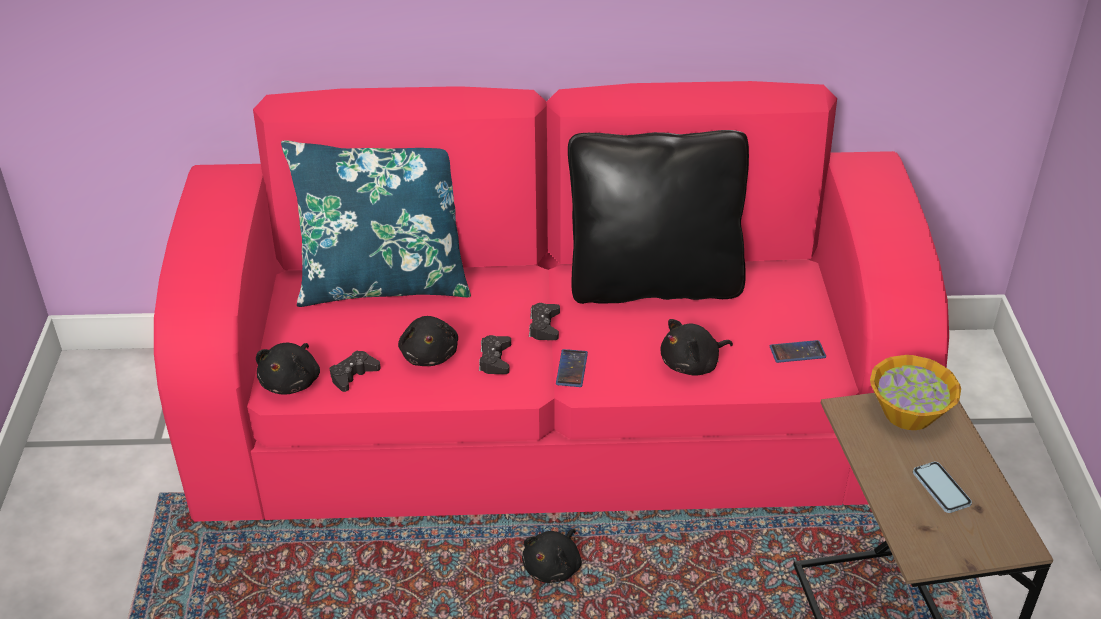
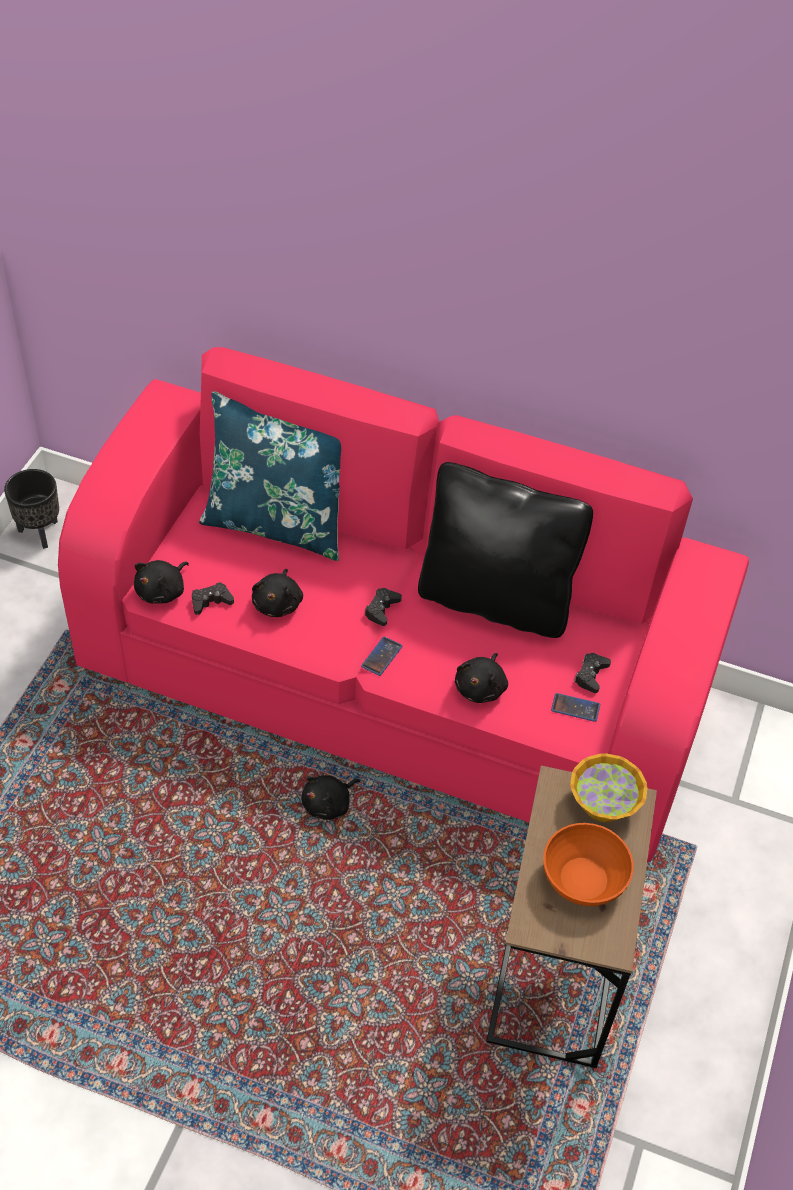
camera: 20 degrees right, 10 degrees up
black game controller [479,335,511,374] -> black game controller moved to [574,653,611,693]
black plush toy [660,319,733,376] -> black plush toy turned 60 degrees counterclockwise [455,653,508,703]
phone [913,462,972,513] -> orange bowl [543,823,634,906]
none -> black planter [4,469,59,549]

